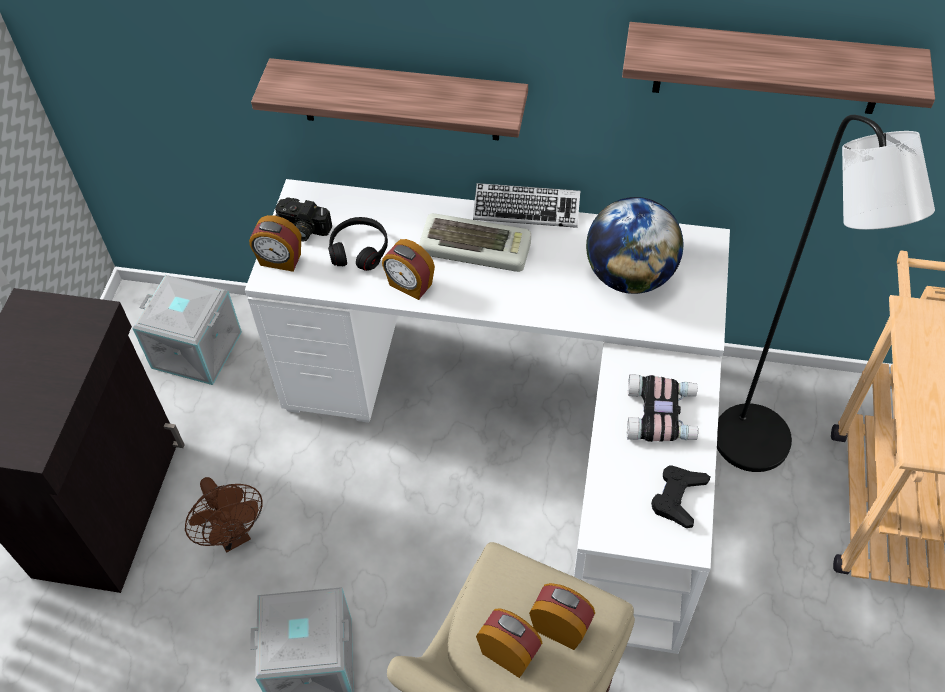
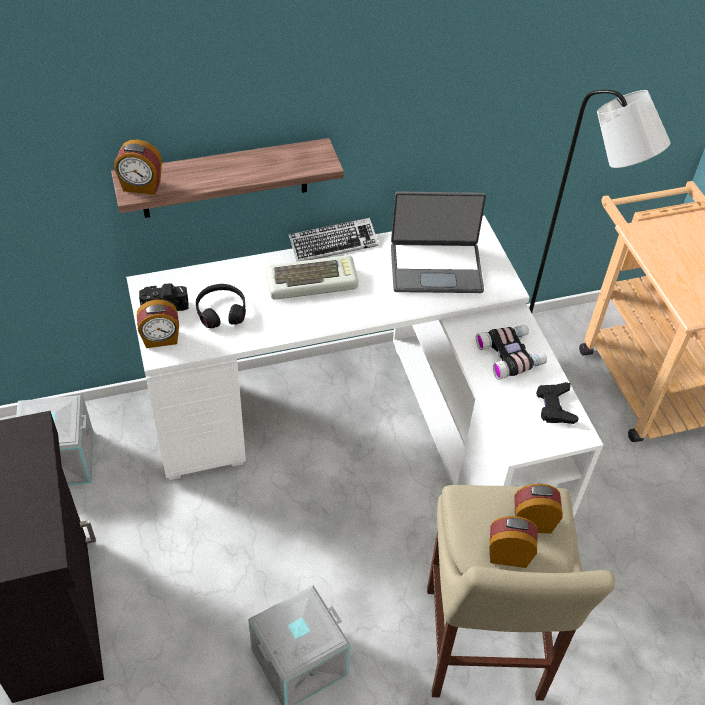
camera: 30 degrees left, 5 degrees down
brown fan [185,477,262,552] -> none
alarm clock [382,239,435,300] -> alarm clock moved to [114,139,162,195]
globe [586,197,683,294] -> laptop [391,191,486,293]
shelf [622,22,935,114] -> none

